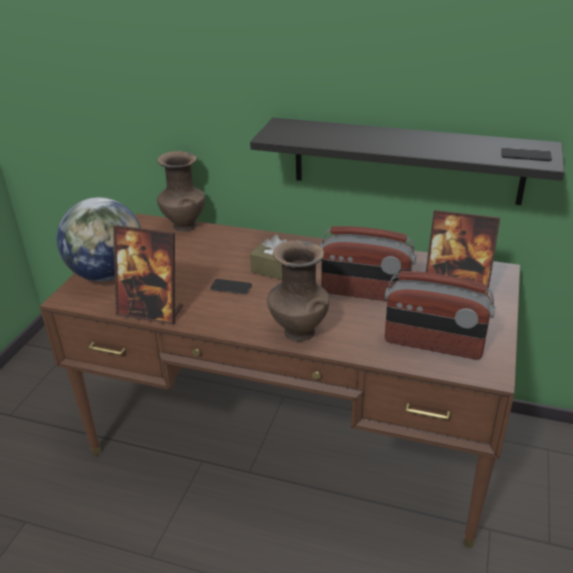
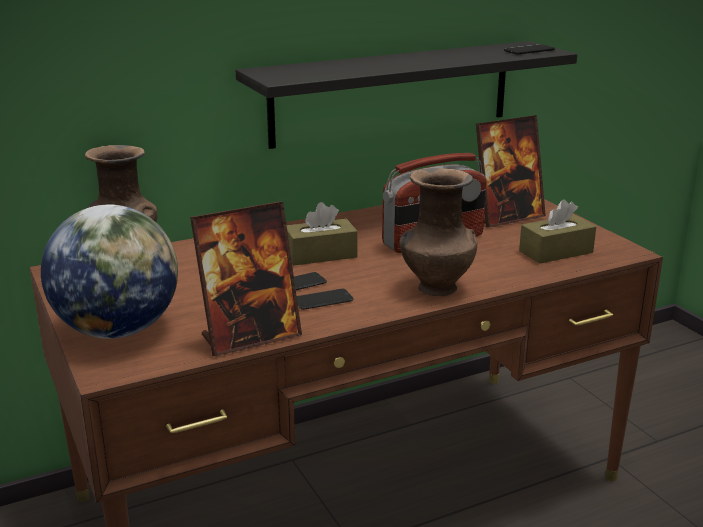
camera: 45 degrees left, 10 degrees down
radio [385,271,496,360] -> brown tissue box [519,199,596,264]
none -> phone [297,289,353,310]

